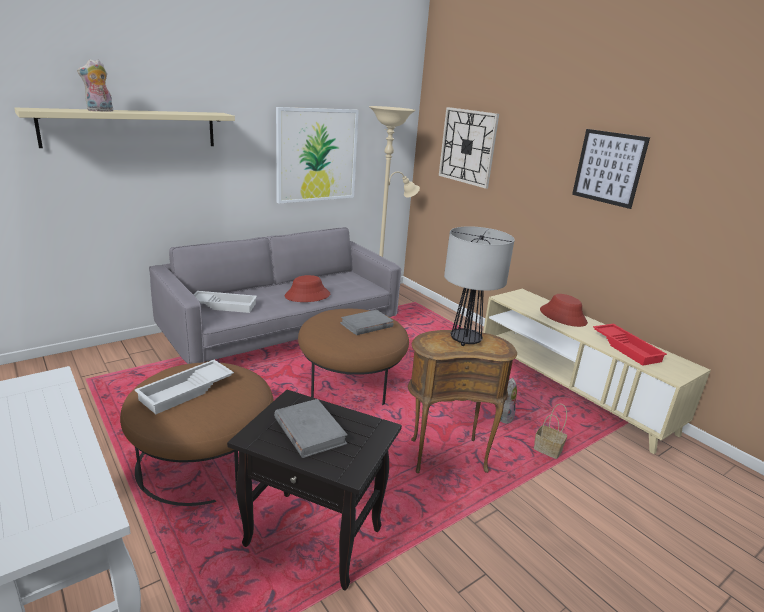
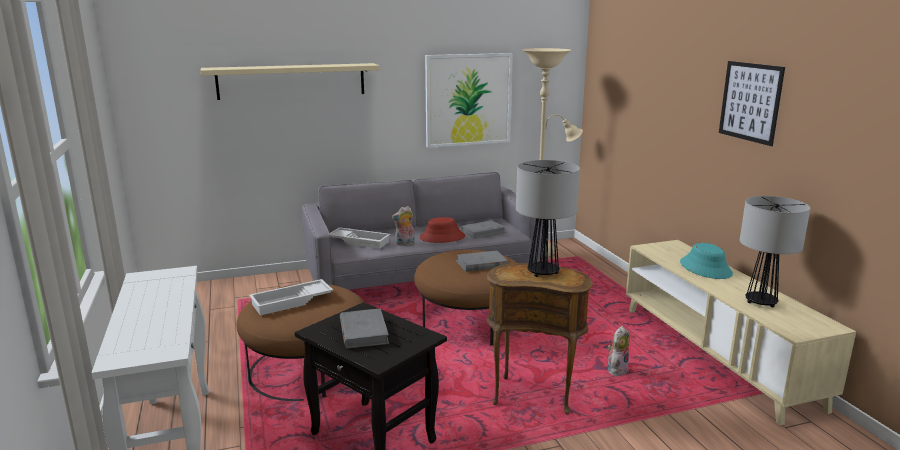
camera: 20 degrees right, 5 degrees down
plush toy [77,59,113,112] -> plush toy moved to [392,206,415,246]
wall clock [439,107,499,189] -> none
basket [534,404,567,459] -> none
red hat [540,294,588,327] -> turquoise hat [680,243,733,279]
red tray [593,324,667,366] -> table lamp [740,196,810,307]
none -> grey book [461,220,506,239]

